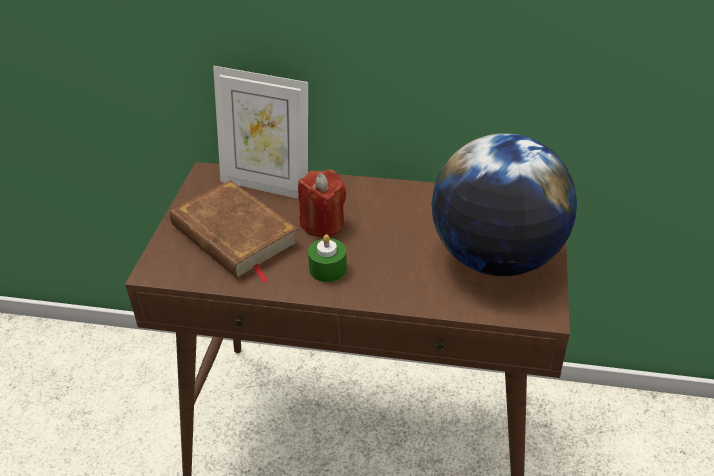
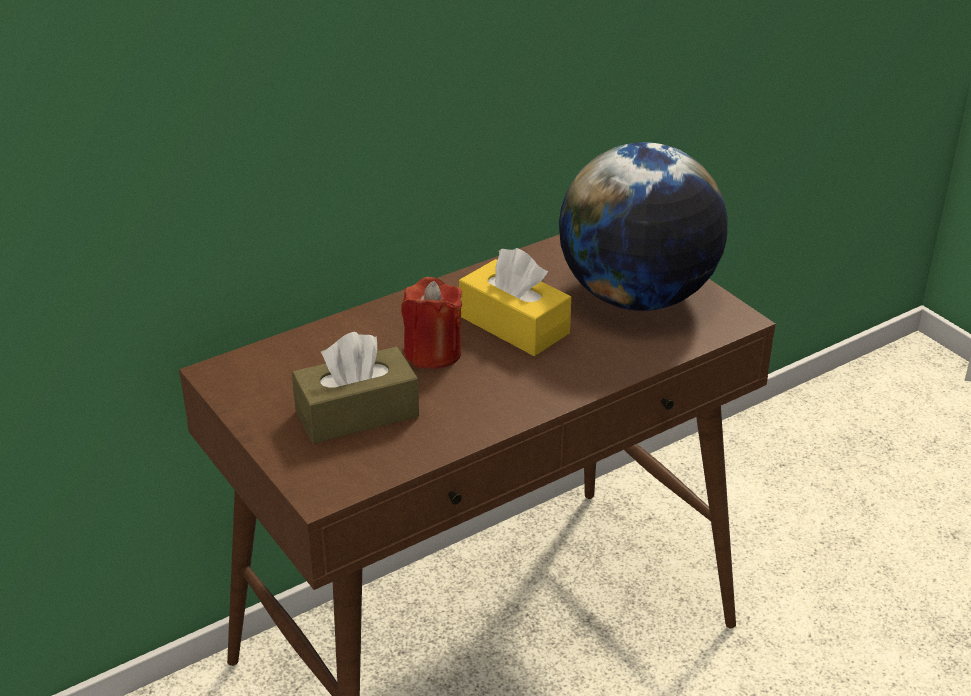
camera: 45 degrees left, 5 degrees down
brown book [170,180,299,283] -> brown tissue box [292,332,419,444]
picture frame [213,66,308,199] -> none
green candle [308,234,347,282] -> none
none -> yellow tissue box [459,248,571,356]

